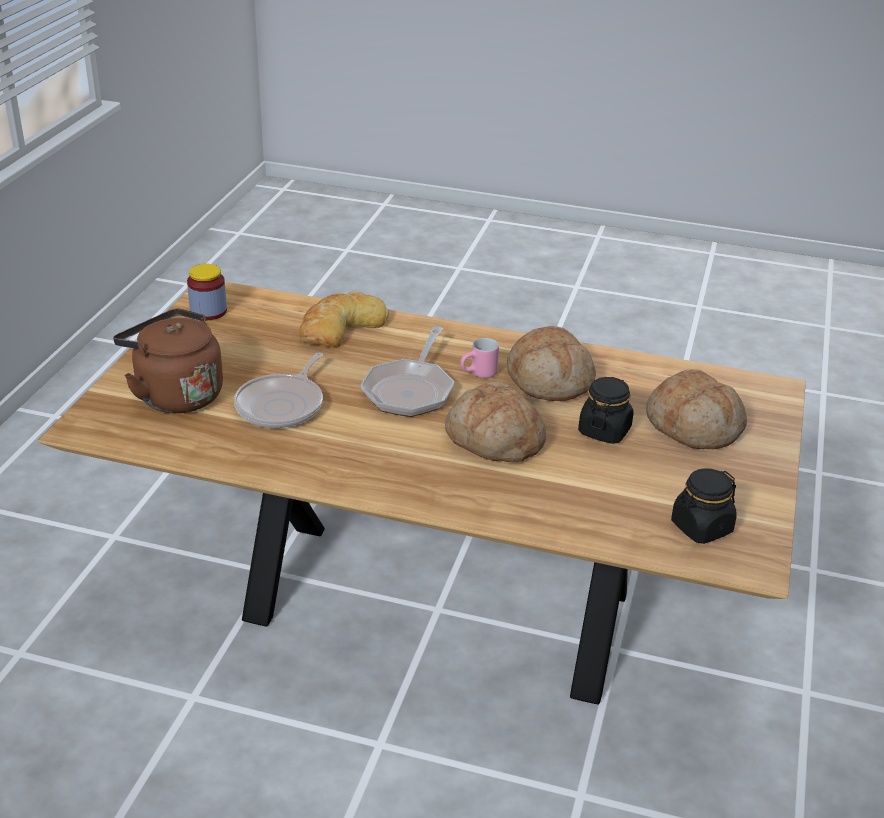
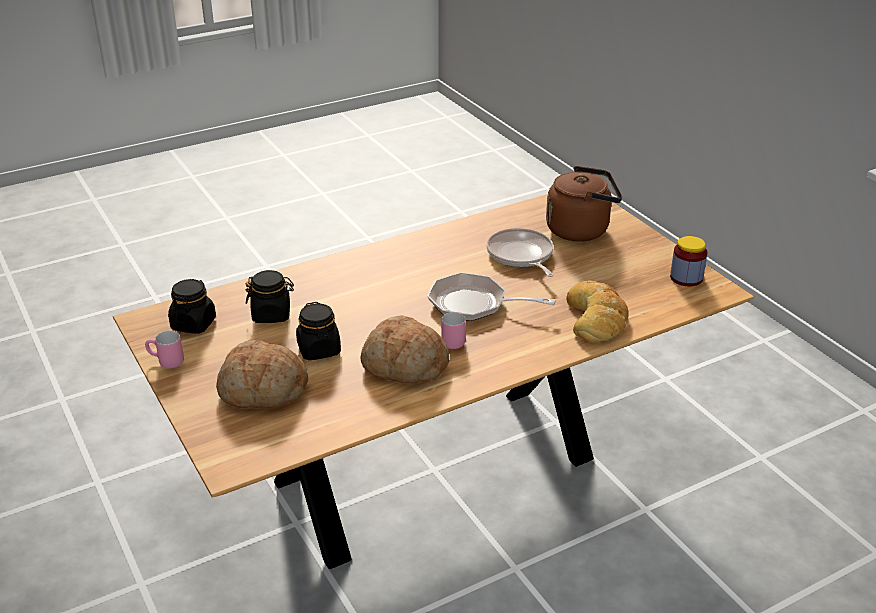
camera: 135 degrees right, 0 degrees up
frying pan [361,326,454,417] -> frying pan turned 45 degrees counterclockwise [428,273,556,321]
bread [445,382,546,462] -> none
none -> pink mug [145,331,184,368]
none -> black jar [245,270,294,323]

